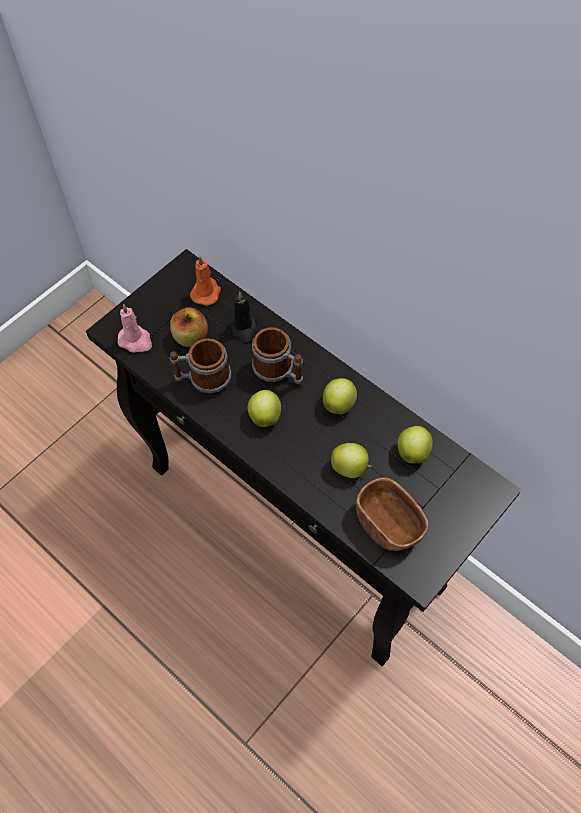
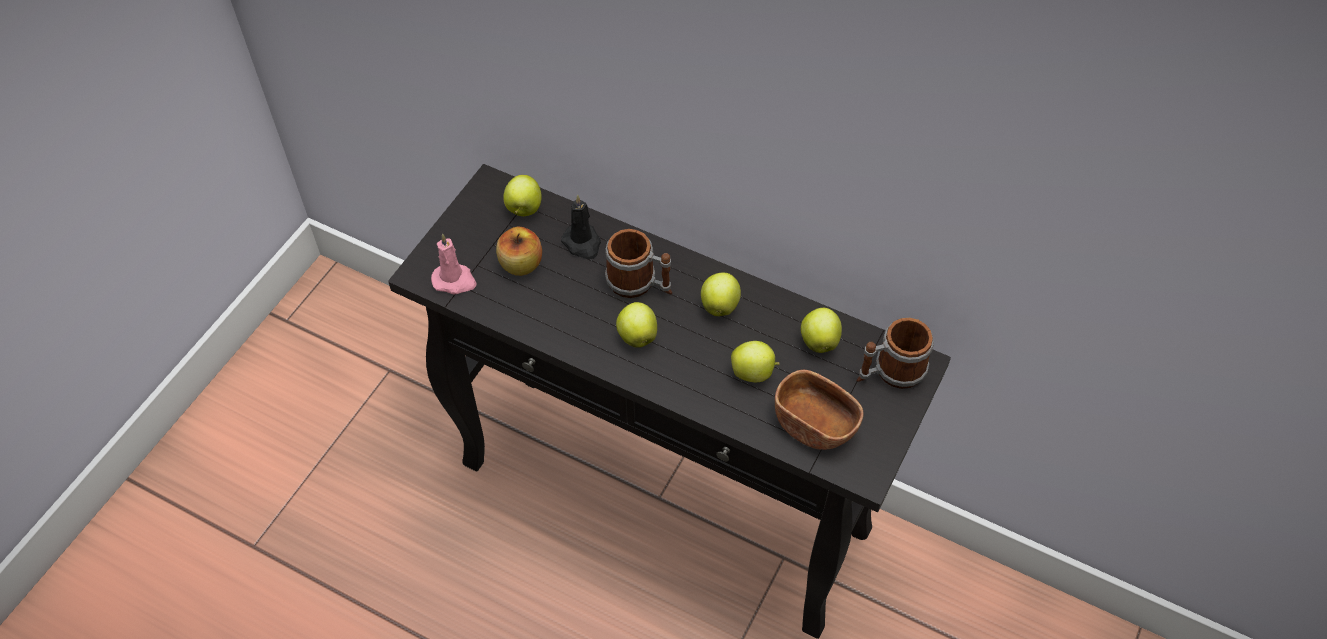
camera: 15 degrees left, 5 degrees down
mug [170,338,232,395] -> mug moved to [857,318,934,389]
orange candle [190,256,221,306] -> apple [503,175,542,216]

